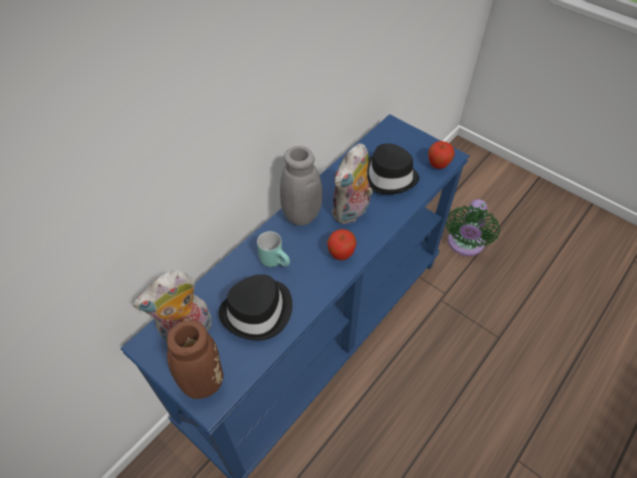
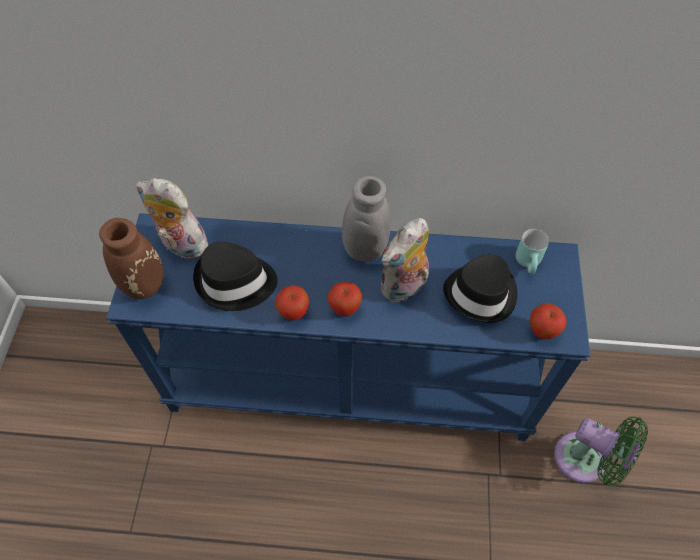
camera: 55 degrees right, 5 degrees up
turquoise mug [257,231,290,267] -> turquoise mug moved to [516,229,549,274]
plush toy [332,143,373,224] -> plush toy turned 45 degrees counterclockwise [381,218,429,302]
green fan [446,199,500,256] -> green fan turned 135 degrees counterclockwise [554,416,648,486]
none -> apple [275,285,309,321]

